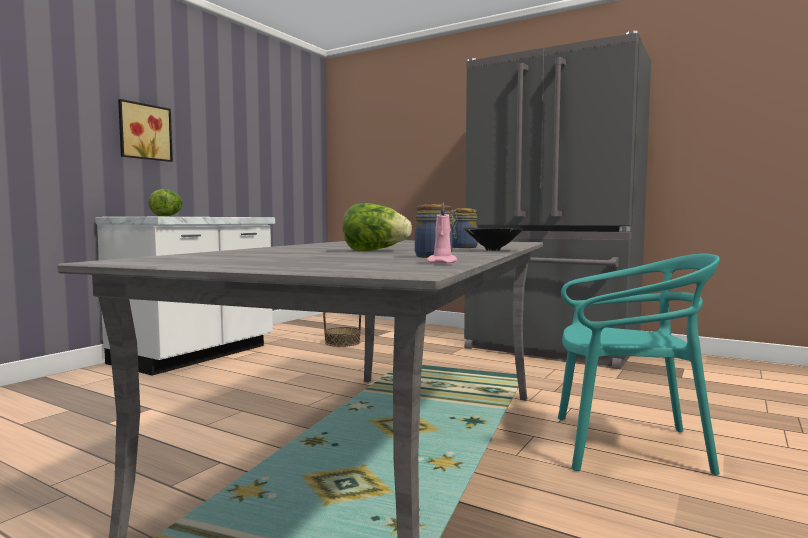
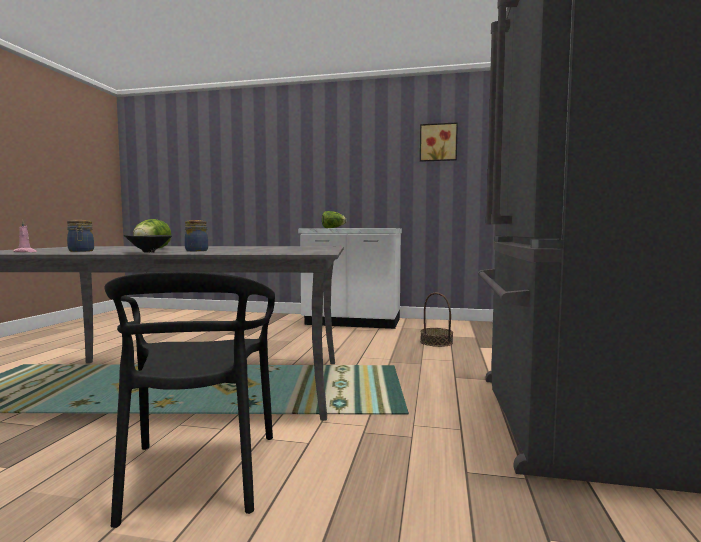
camera: 70 degrees right, 0 degrees up
picture [118,99,173,162] -> picture moved to [420,122,458,162]
turquoise chair [558,253,720,475] -> black chair [104,272,275,528]

